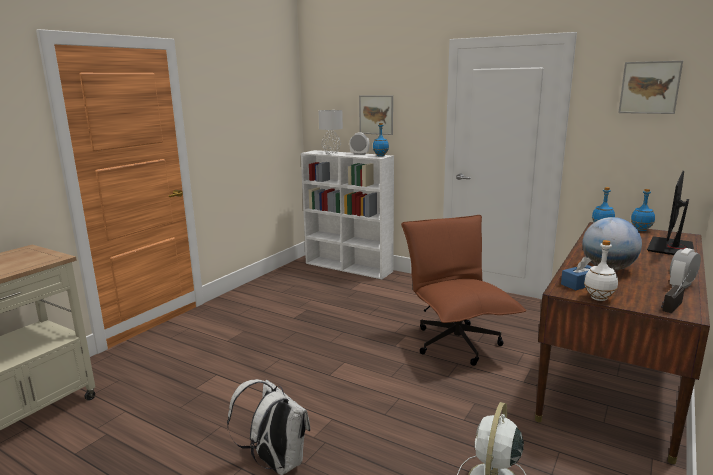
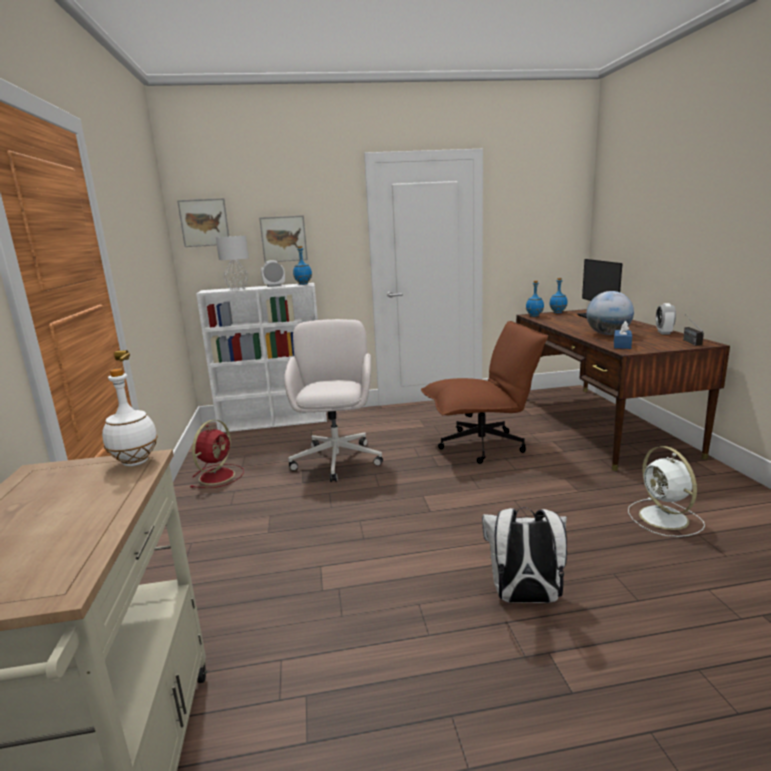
camera: 40 degrees left, 0 degrees up
brown office chair [401,215,526,366] -> brown office chair turned 135 degrees clockwise [421,321,548,464]
white bottle [584,240,618,301] -> white bottle moved to [102,368,158,466]
picture [618,61,683,114] -> picture moved to [177,198,229,247]
none -> red fan [190,420,244,488]
none -> white office chair [284,319,383,482]

